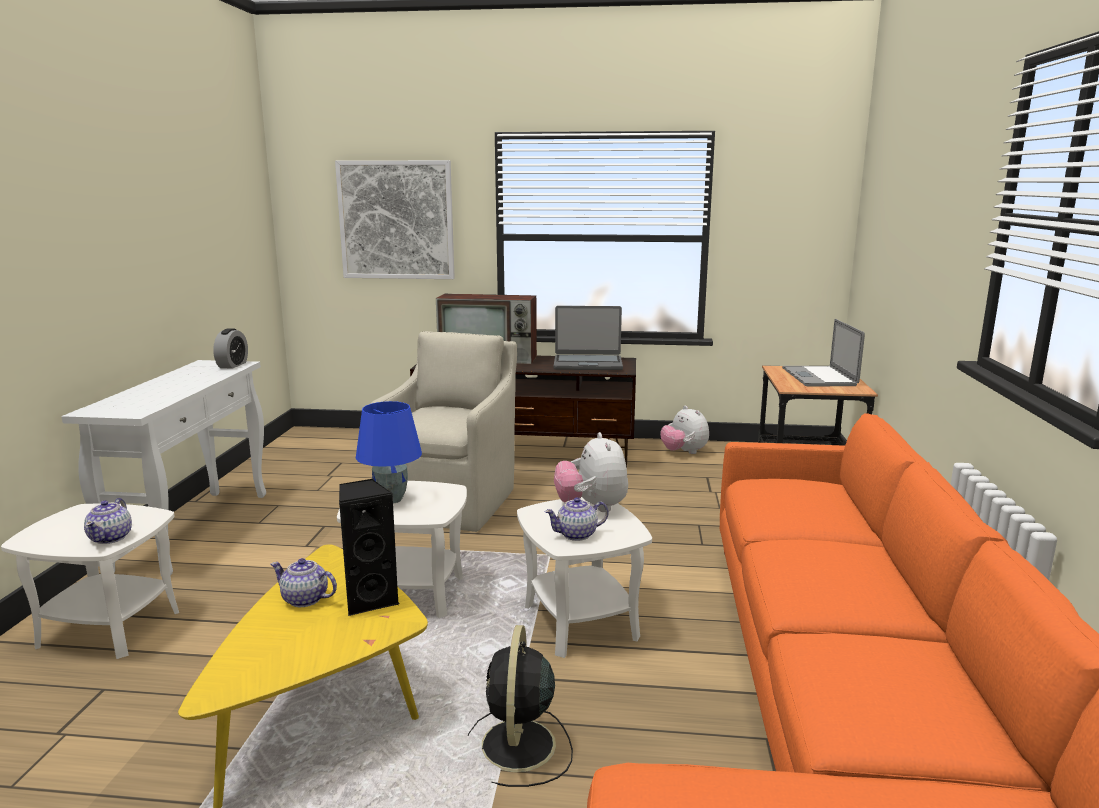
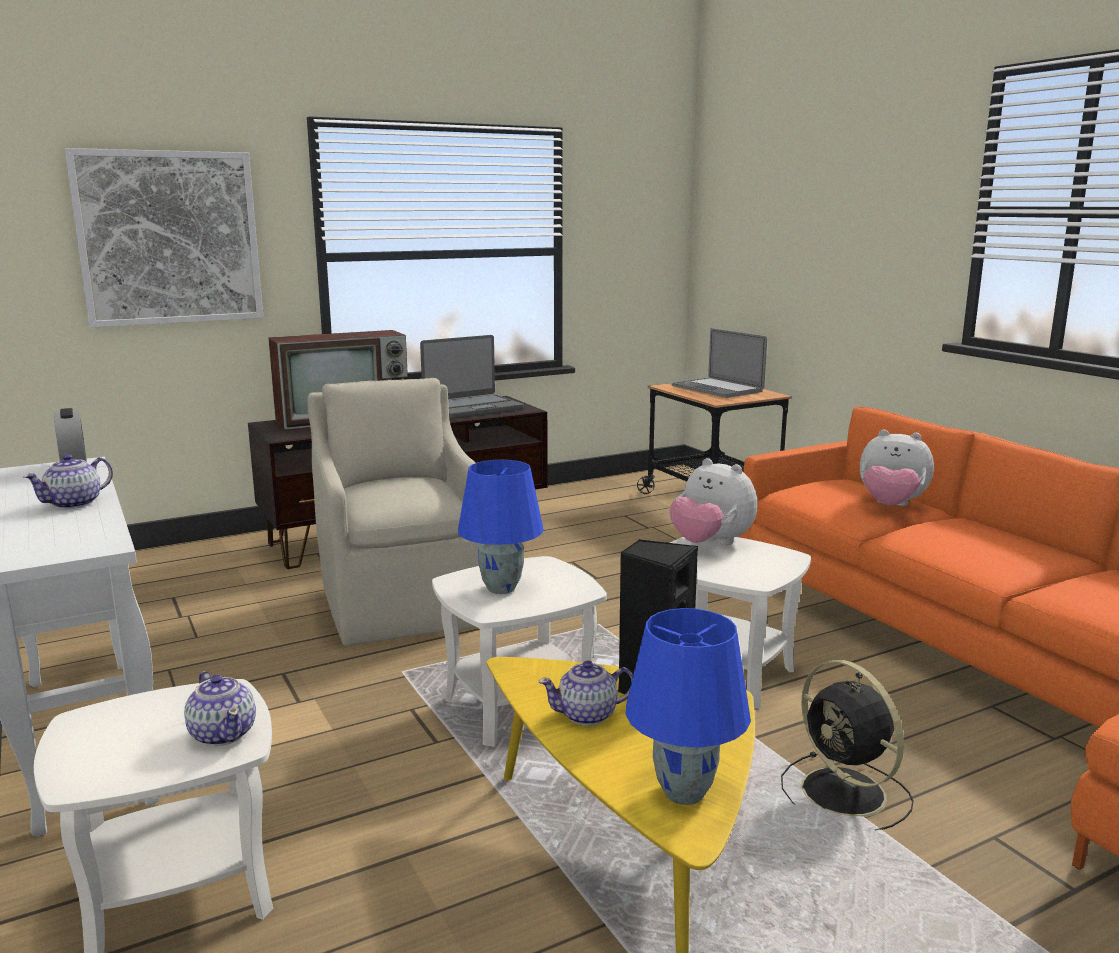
camera: 35 degrees left, 0 degrees up
teapot [545,497,608,541] -> teapot moved to [23,454,113,509]
plush toy [660,406,709,454] -> plush toy moved to [860,430,934,506]
none -> blue table lamp [625,608,751,805]

